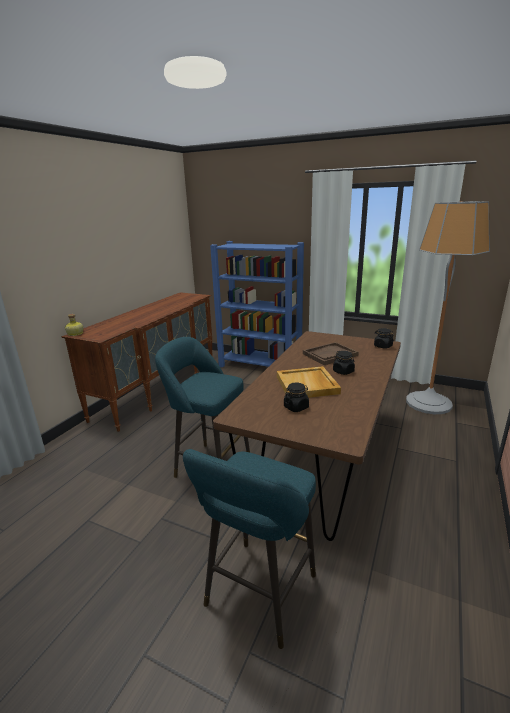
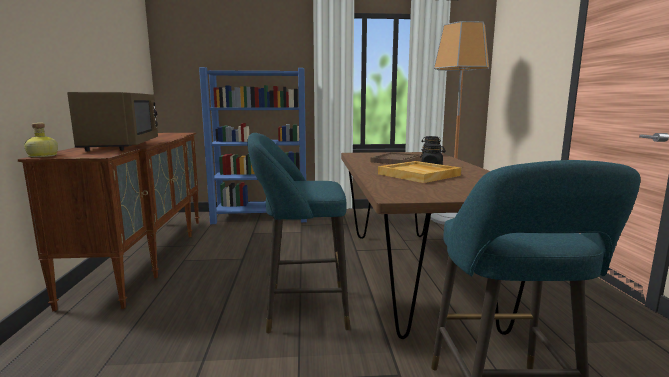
camera: 30 degrees left, 10 degrees down
black jar [284,383,309,412] -> none
none -> brown microwave [67,92,158,151]

